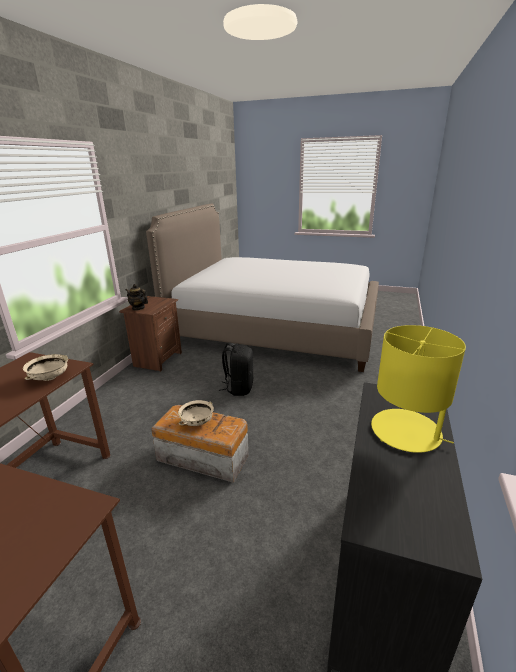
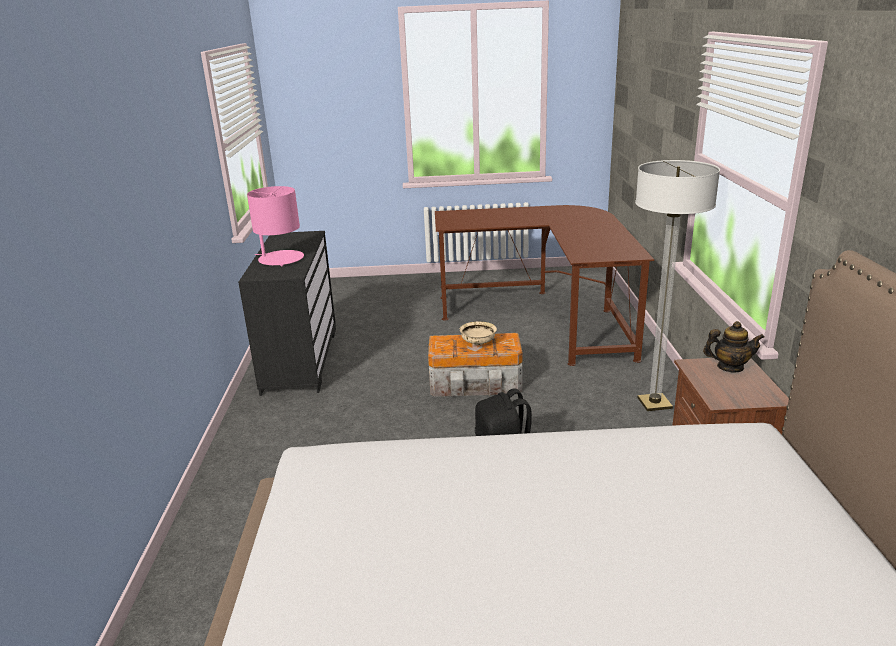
camera: 160 degrees right, 0 degrees up
beige bowl [23,354,68,381] -> none
yellow table lamp [371,325,466,453] -> pink table lamp [247,186,304,266]
none -> floor lamp [635,160,720,411]

